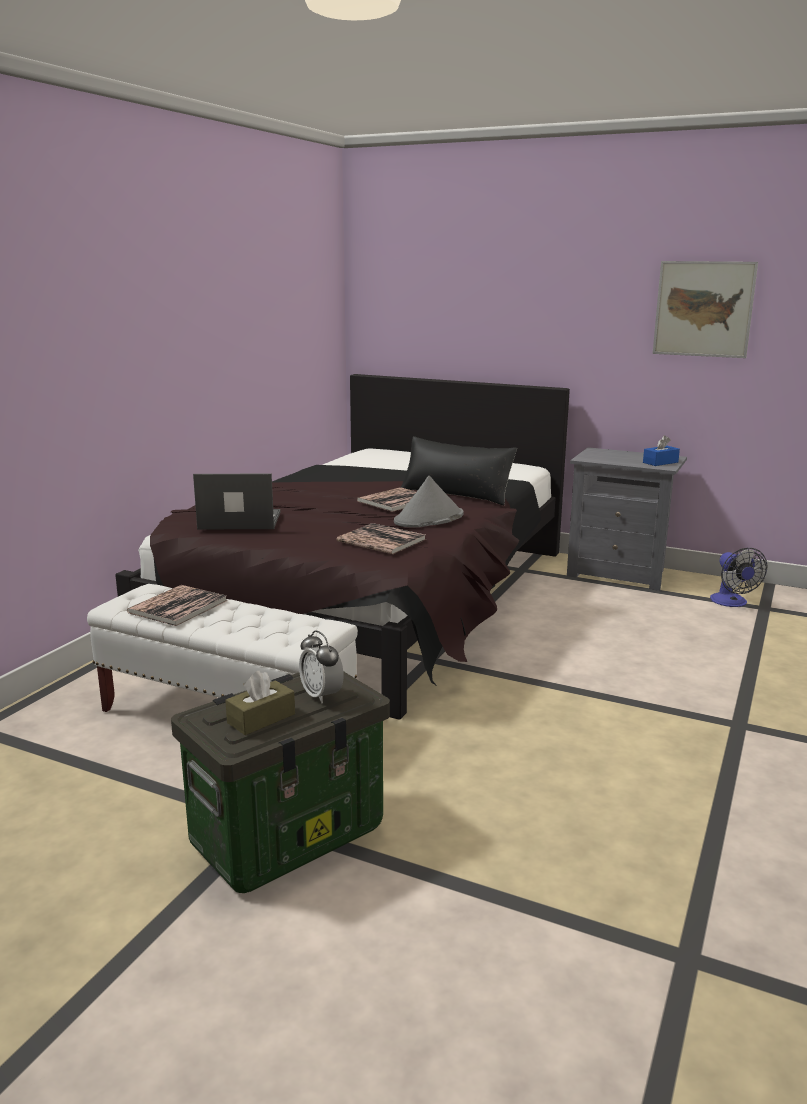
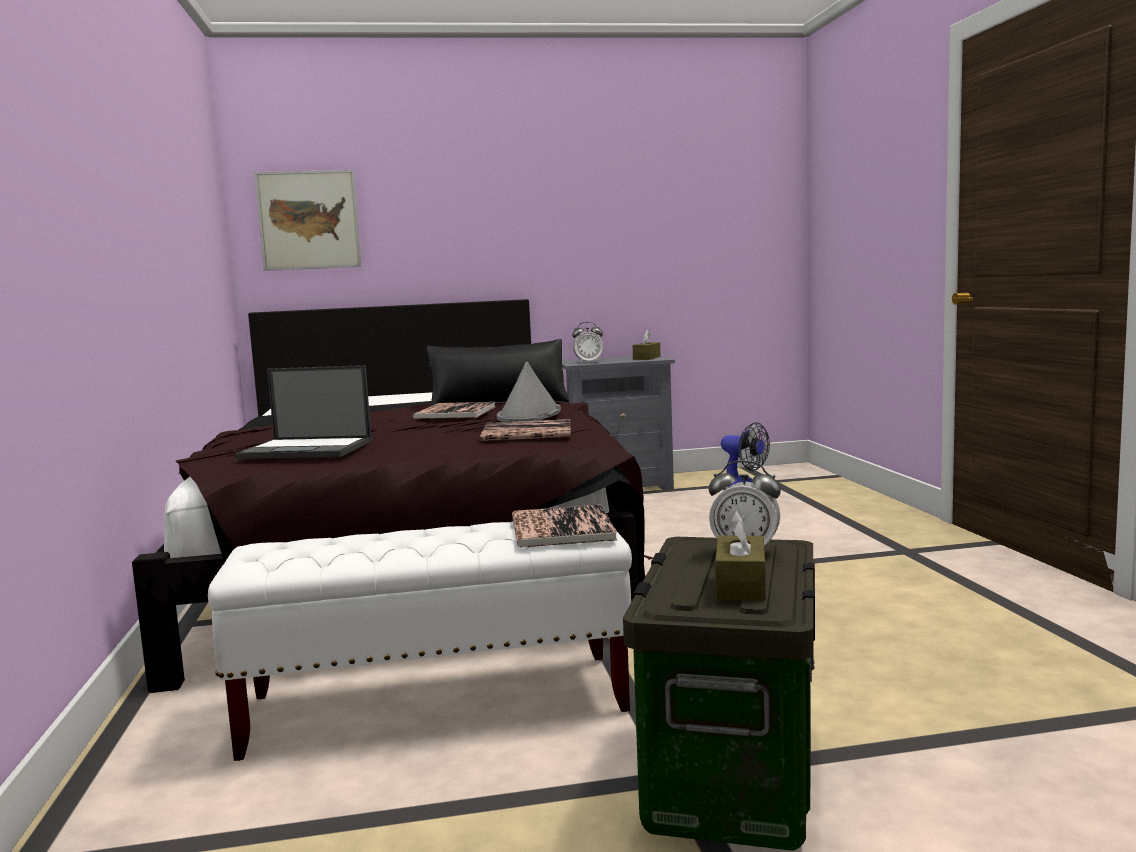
camera: 35 degrees left, 10 degrees down
book [127,585,227,626] -> book moved to [512,505,617,547]
laptop [193,474,280,529] -> laptop turned 135 degrees counterclockwise [235,365,372,459]
blue tissue box [643,435,680,466] -> brown tissue box [633,329,660,360]
picture [652,261,758,358] -> picture moved to [254,170,362,271]
none -> alarm clock [572,322,603,364]

